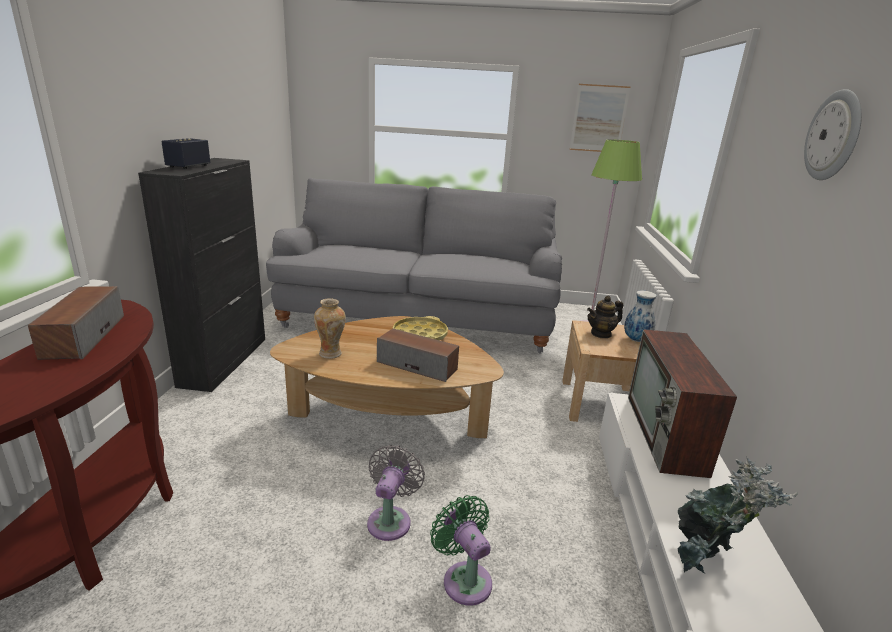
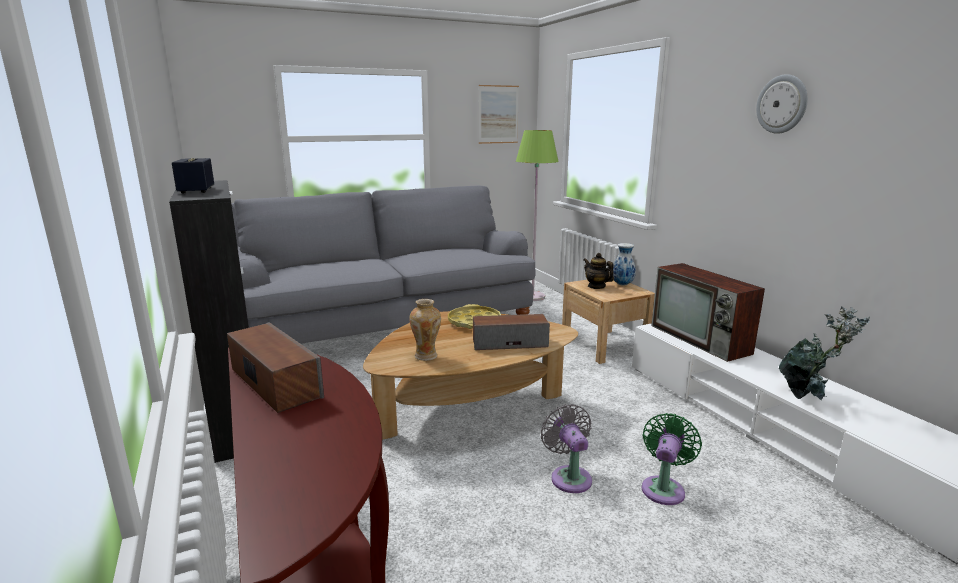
camera: 30 degrees left, 5 degrees down
green fan [430,495,492,606] -> green fan turned 90 degrees clockwise [641,413,702,505]
teapot [587,296,623,338] -> teapot turned 105 degrees clockwise [584,253,614,289]

